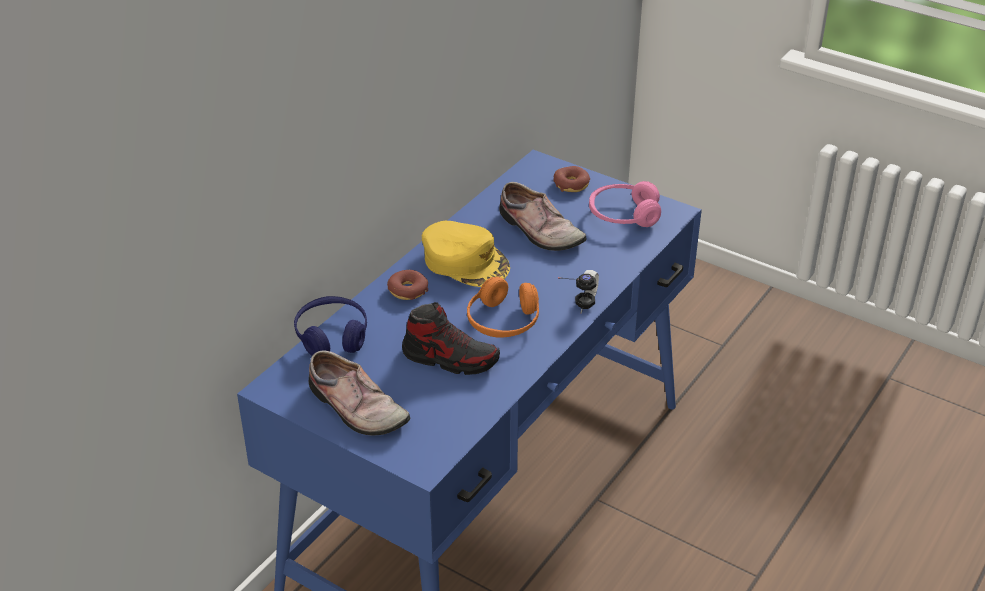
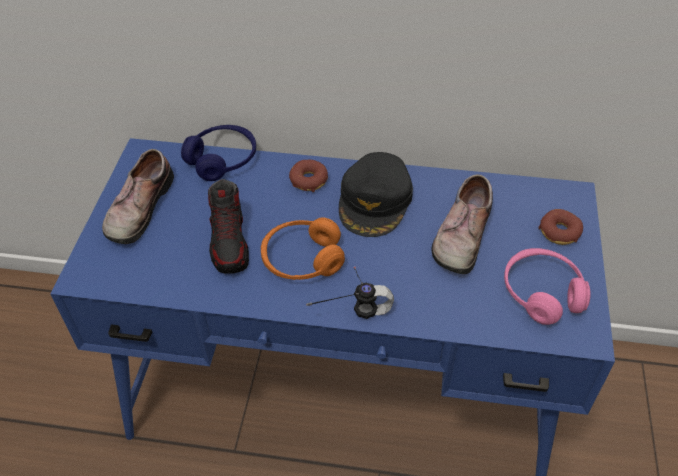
camera: 65 degrees right, 10 degrees up
yellow cap [422,221,510,287] -> black cap [339,152,413,237]

